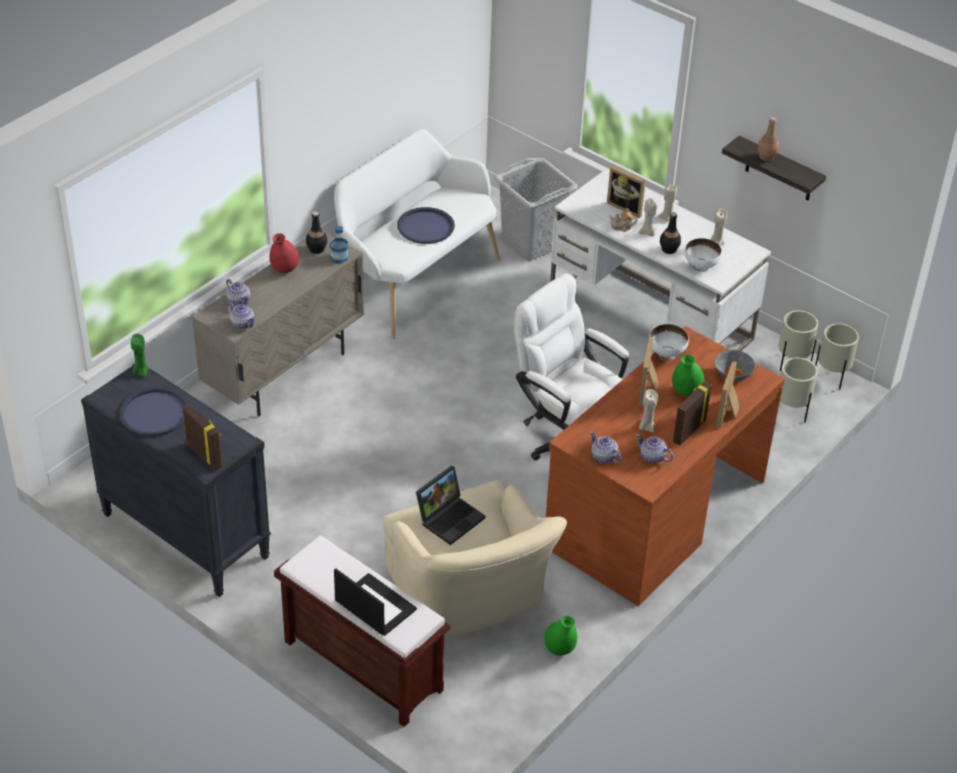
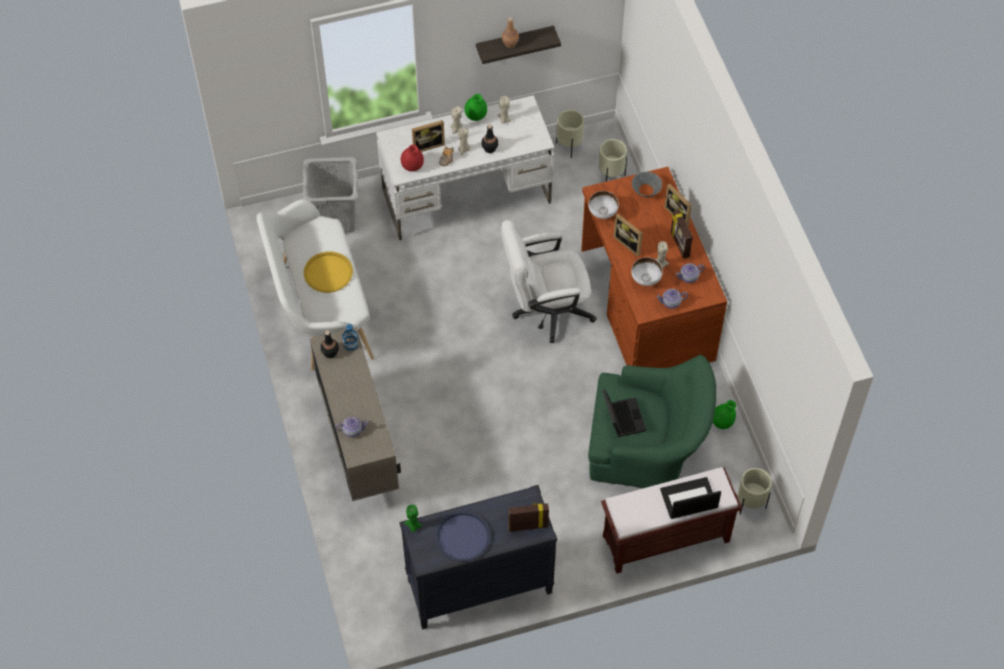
camera: 55 degrees left, 15 degrees up
teapot [227,303,256,329] -> none
red vase [269,233,299,273] -> red vase moved to [401,145,424,172]
beige armchair [383,480,567,639] -> green armchair [588,355,716,488]
blue tray [397,207,455,244] -> yellow tray [304,252,353,293]
green vase [672,355,704,396] -> green vase moved to [465,94,487,121]
white bowl [685,238,722,272] -> white bowl moved to [631,257,663,286]
beige planter [815,323,859,390] -> beige planter moved to [738,468,772,514]

